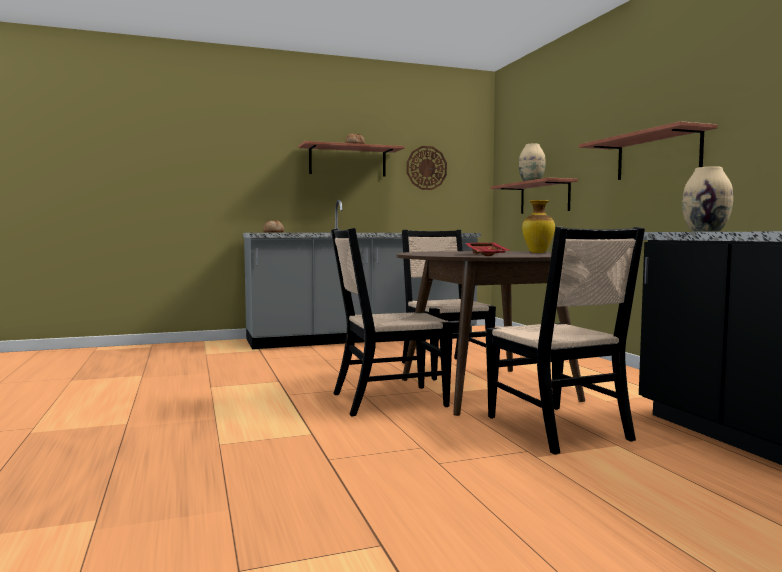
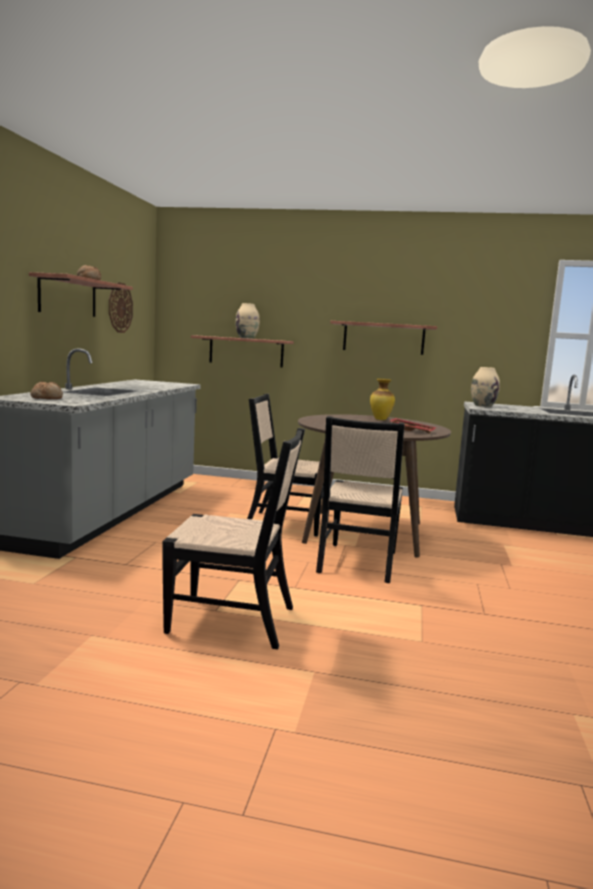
camera: 60 degrees left, 5 degrees up
chair [486,227,645,455] -> chair moved to [162,428,305,649]

